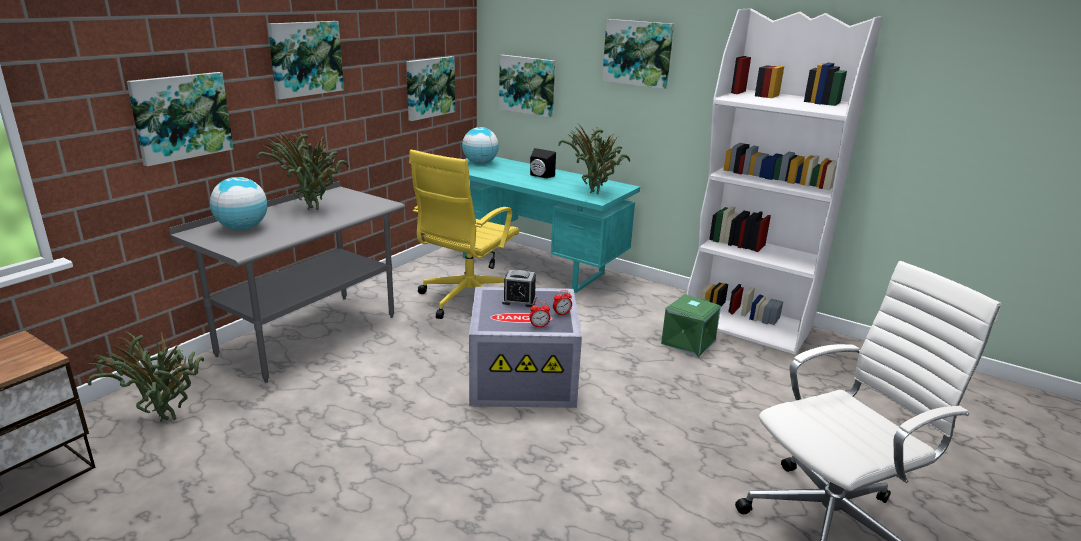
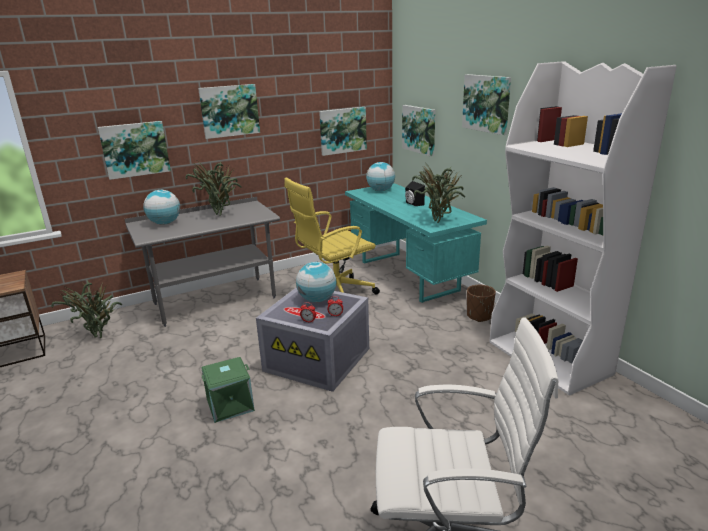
camera: 30 degrees right, 0 degrees up
alarm clock [502,270,536,307] -> globe [296,262,336,302]
green storage box [661,294,721,357] -> green storage box moved to [201,357,255,423]
none -> brown planter [467,285,496,322]

